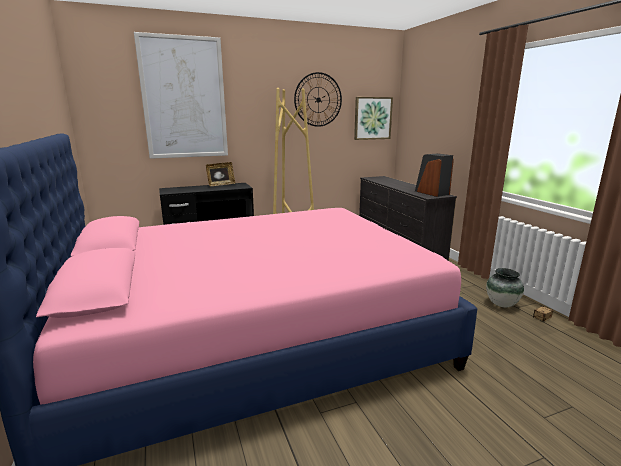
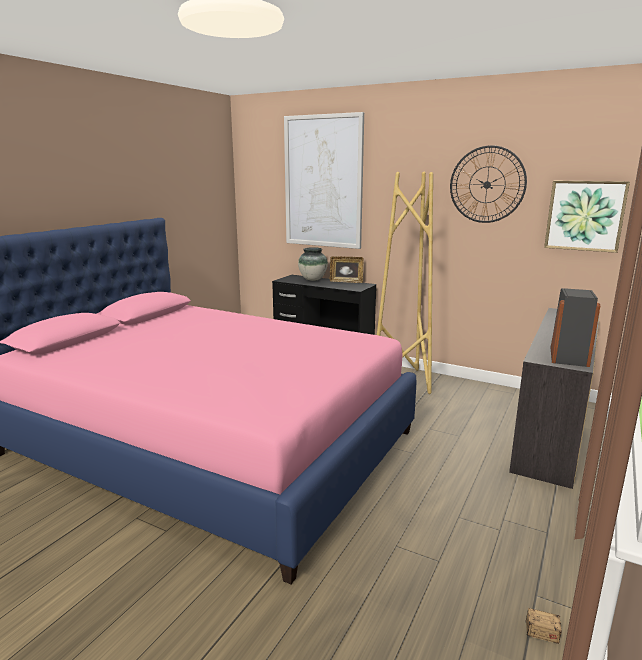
camera: 50 degrees right, 0 degrees up
vase [486,268,524,307] -> vase moved to [298,247,328,281]

